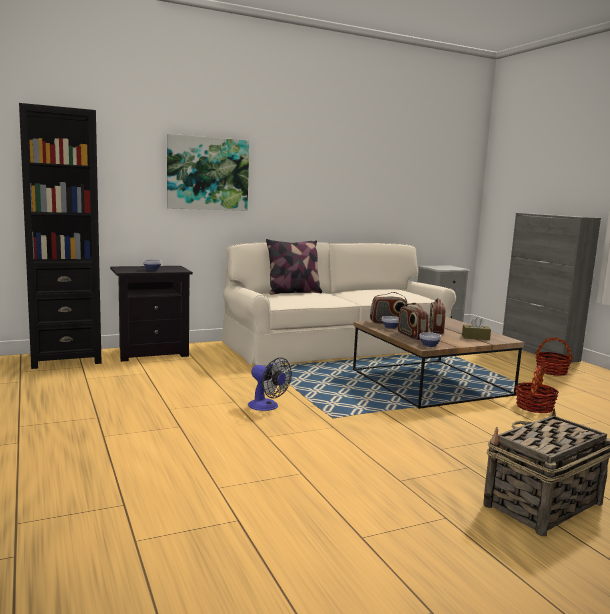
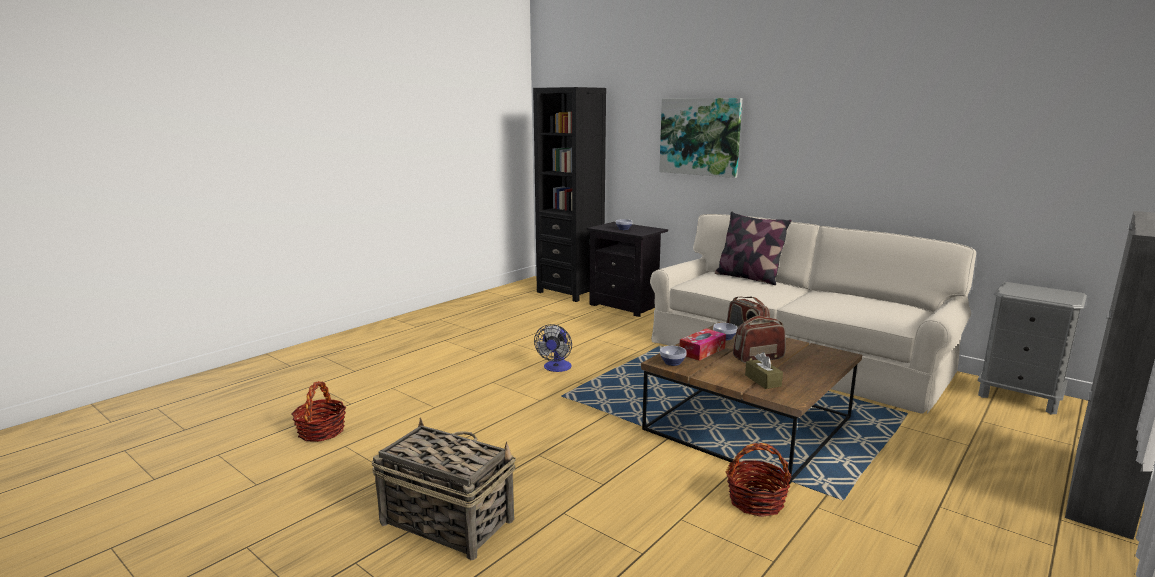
camera: 65 degrees right, 5 degrees up
radio [398,303,429,340] -> tissue box [679,329,726,361]
basket [536,337,573,376] -> basket moved to [292,381,346,442]

